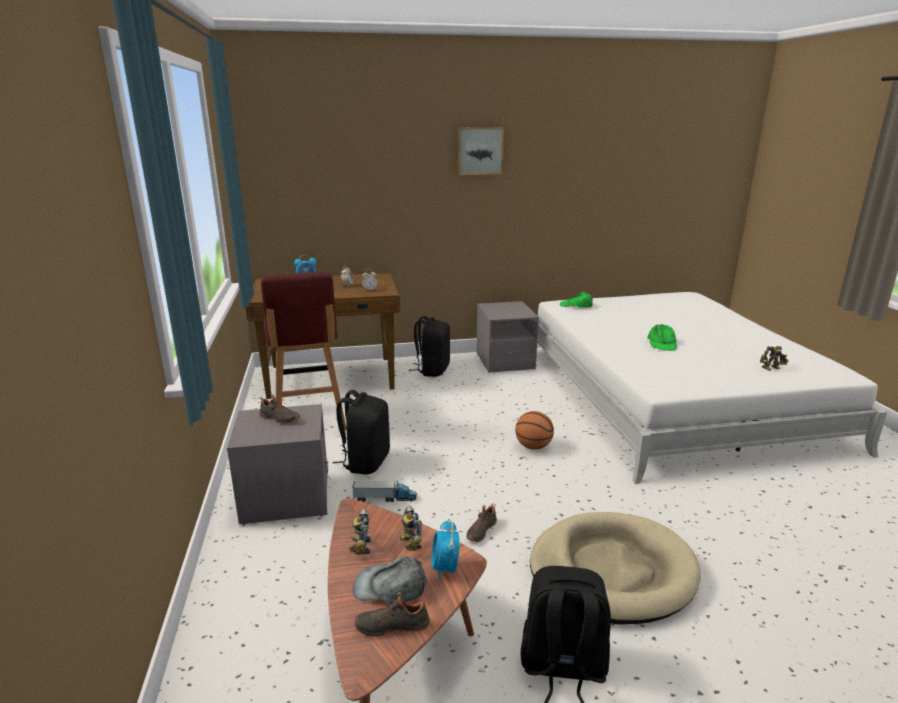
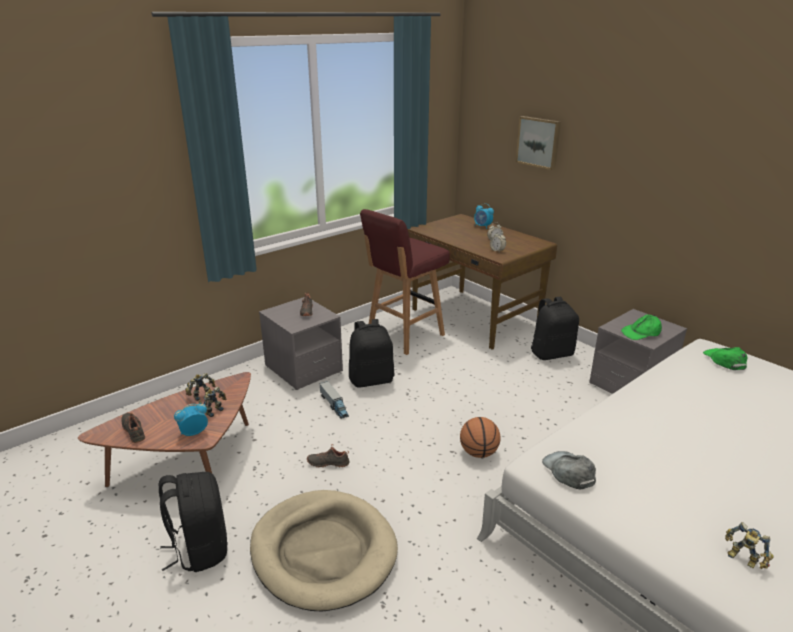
camera: 60 degrees right, 5 degrees up
grey cap [353,556,427,604] -> grey cap moved to [542,451,596,490]
picture [458,127,504,175] -> picture moved to [516,116,561,170]
green cap [647,324,677,351] -> green cap moved to [621,315,662,340]

